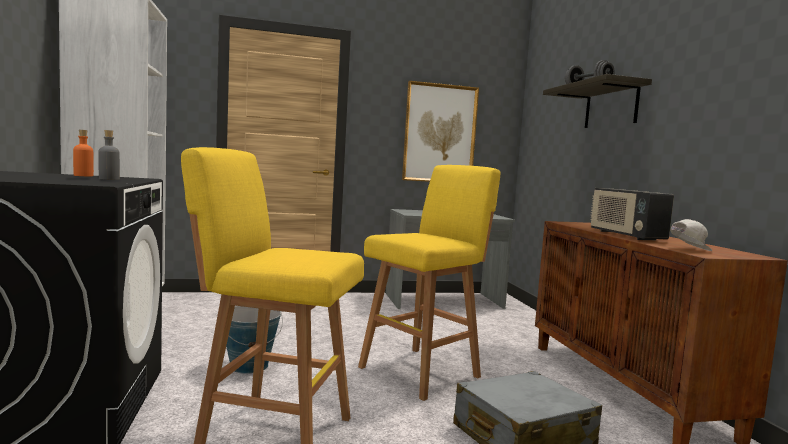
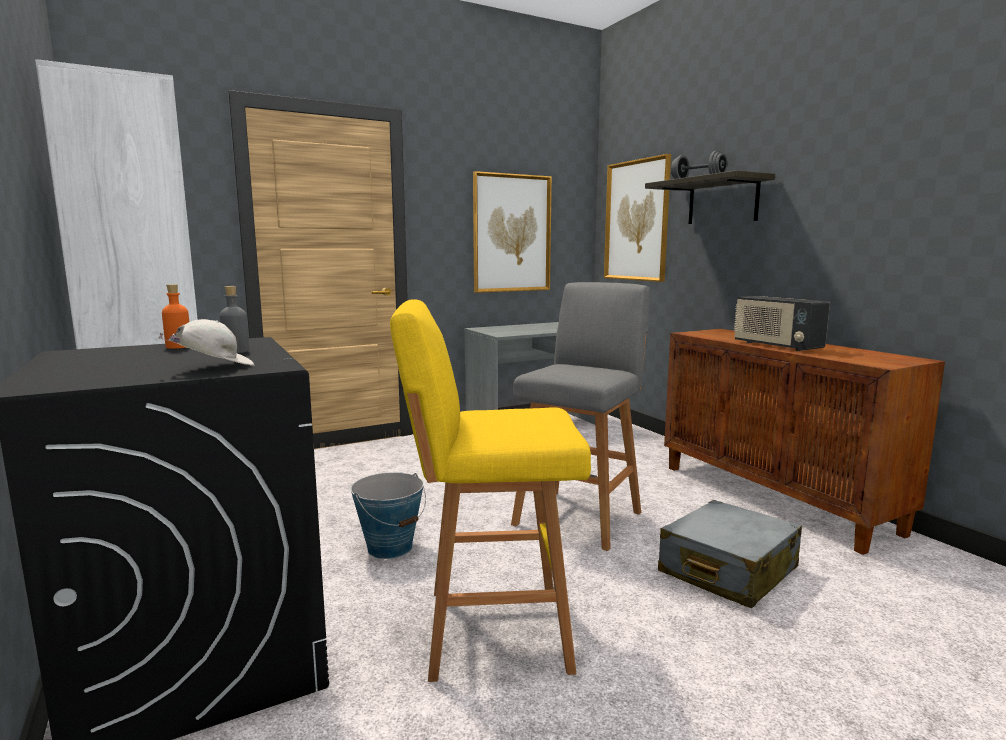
camera: 15 degrees left, 5 degrees up
yellow stool [358,165,500,401] -> grey stool [511,282,650,551]
white cap [670,219,712,251] -> white cap moved to [158,319,254,366]
none -> picture [604,154,671,282]

